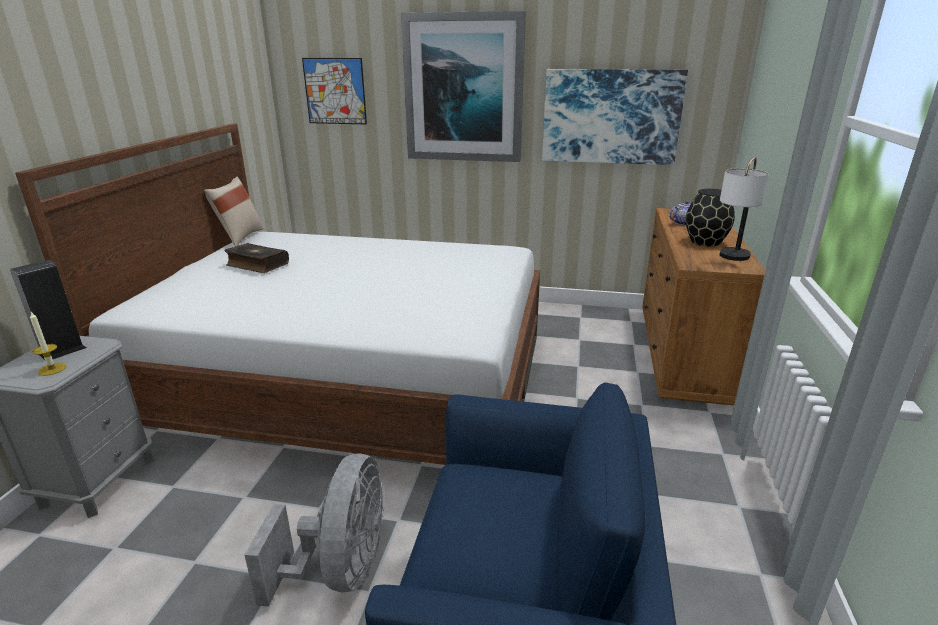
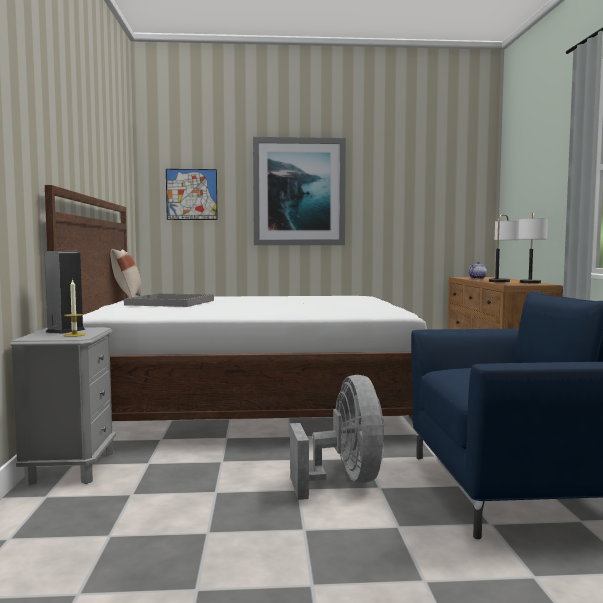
camera: 15 degrees left, 20 degrees down
book [224,243,289,273] -> grey tray [124,293,214,307]
picture [542,69,688,165] -> none
black vase [686,189,735,246] -> table lamp [489,214,519,282]

